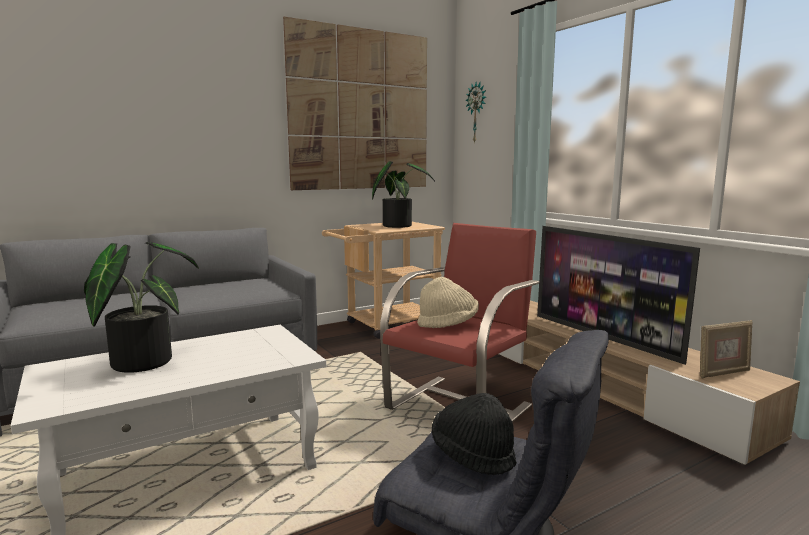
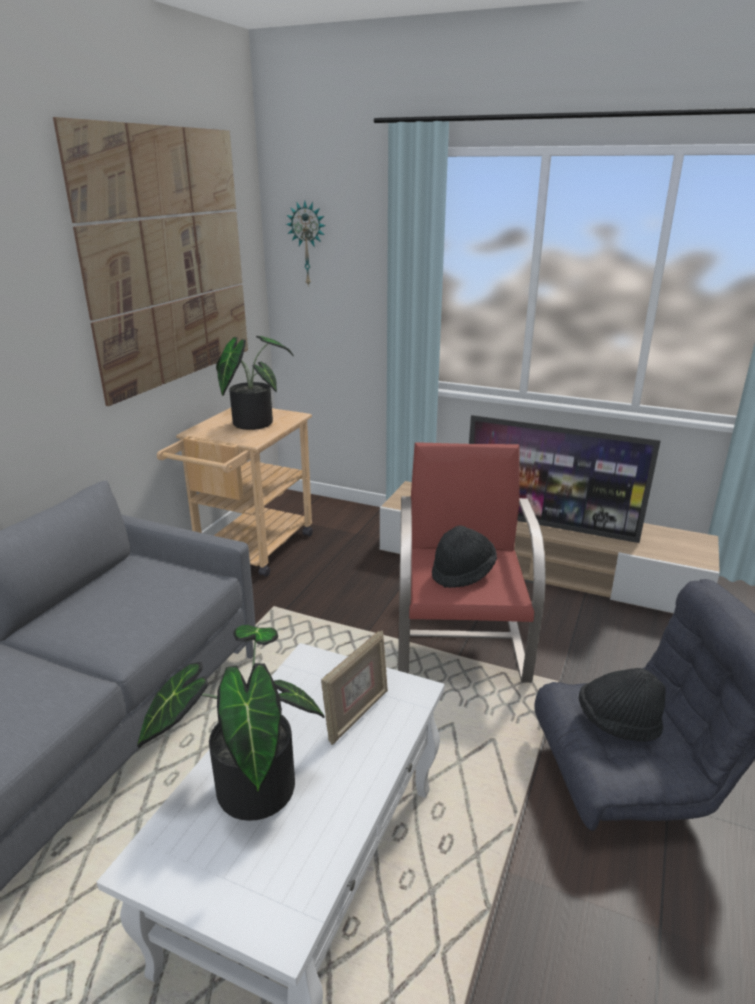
camera: 35 degrees left, 15 degrees up
beige hat [417,277,479,328] -> black hat [432,526,497,588]
picture frame [700,320,752,379] -> picture frame moved to [321,630,388,745]

